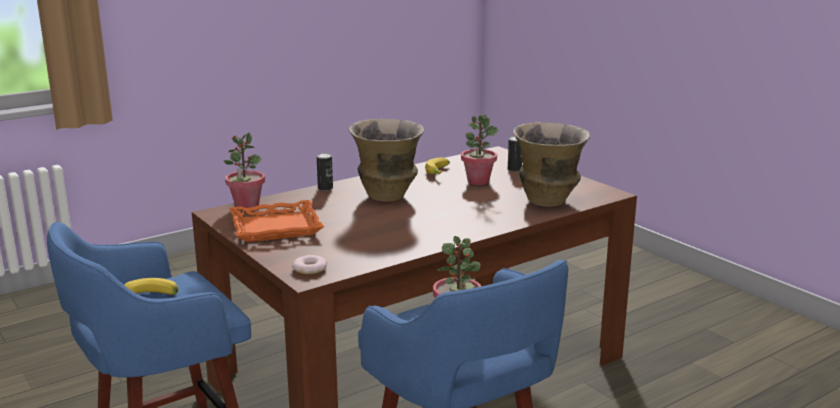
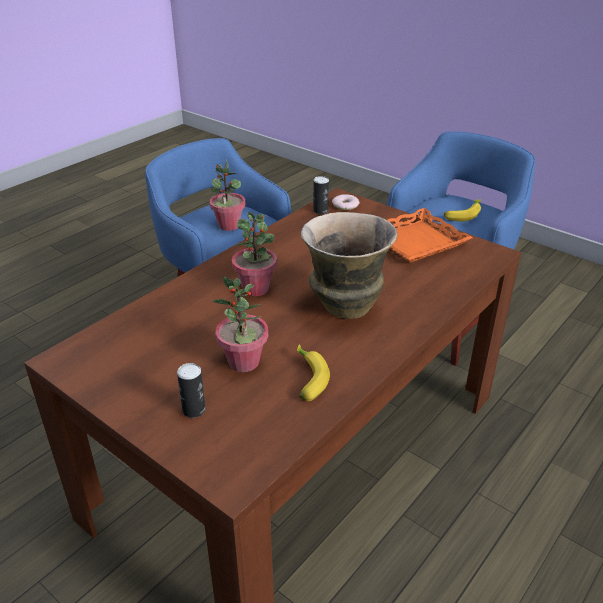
camera: 165 degrees right, 15 degrees up
potted plant [224,132,265,208] -> potted plant moved to [232,212,277,296]
can [317,153,333,191] -> can moved to [313,176,329,214]
vase [513,122,590,207] -> none

